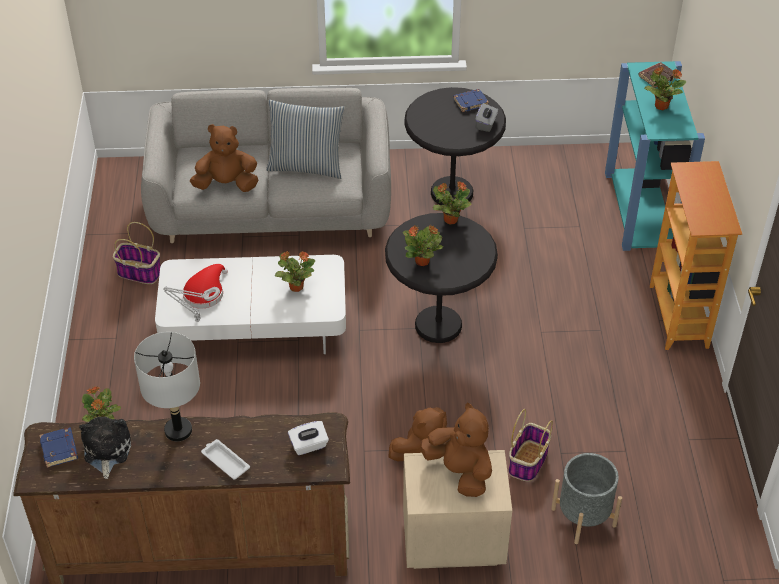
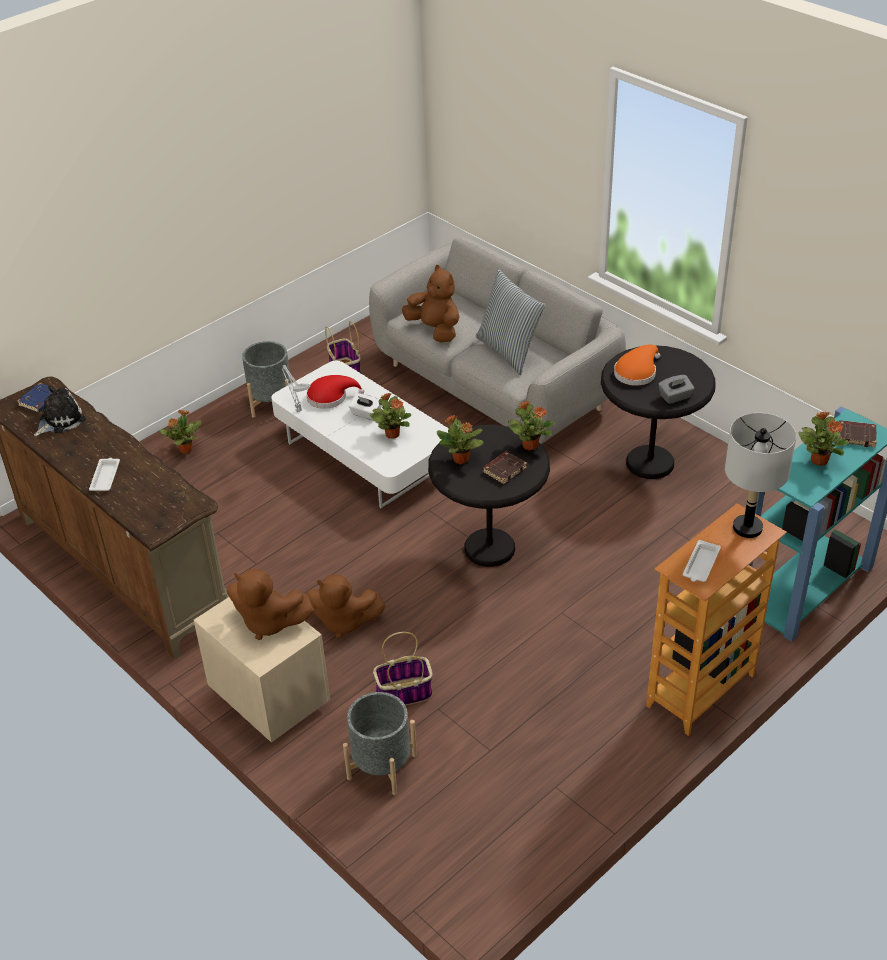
camera: 50 degrees right, 5 degrees down
grey table lamp [134,332,200,441] -> grey table lamp moved to [725,413,796,538]
white tissue box [288,421,329,455] -> white tissue box moved to [349,393,382,420]
brown plush toy [421,403,492,497] -> brown plush toy turned 105 degrees clockwise [227,569,314,640]
blue book [453,89,489,112] -> none
none -> grey planter [242,341,291,417]
none -> brown book [482,451,527,484]
none -> orange hat [614,344,660,386]
none -> white tray [683,540,721,582]

